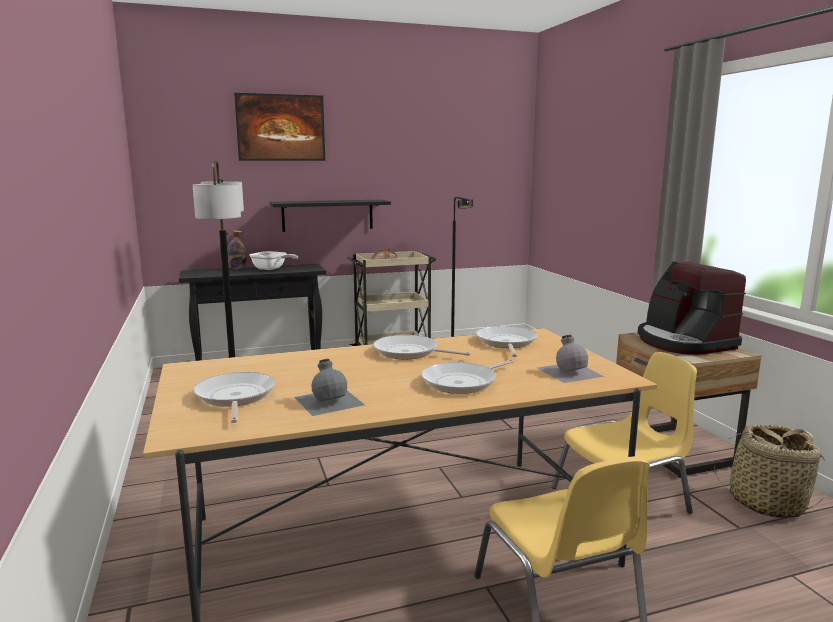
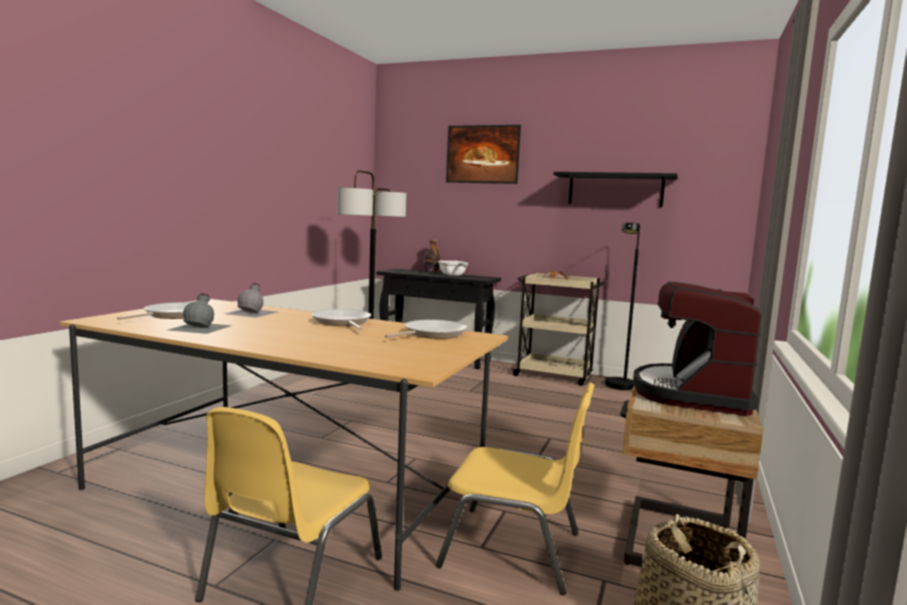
camera: 40 degrees right, 5 degrees down
black shelf [269,200,391,232] -> black shelf moved to [553,172,678,207]
frying pan [421,360,514,394] -> none
grey bottle [537,335,605,383] -> grey bottle moved to [225,283,277,318]

